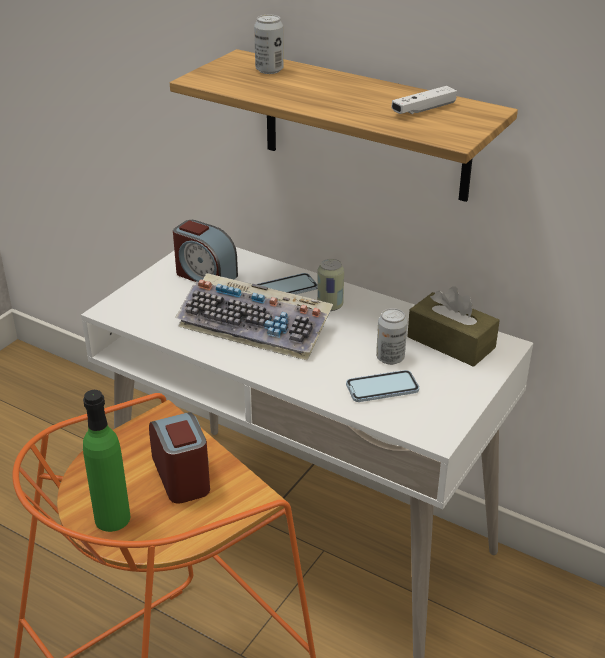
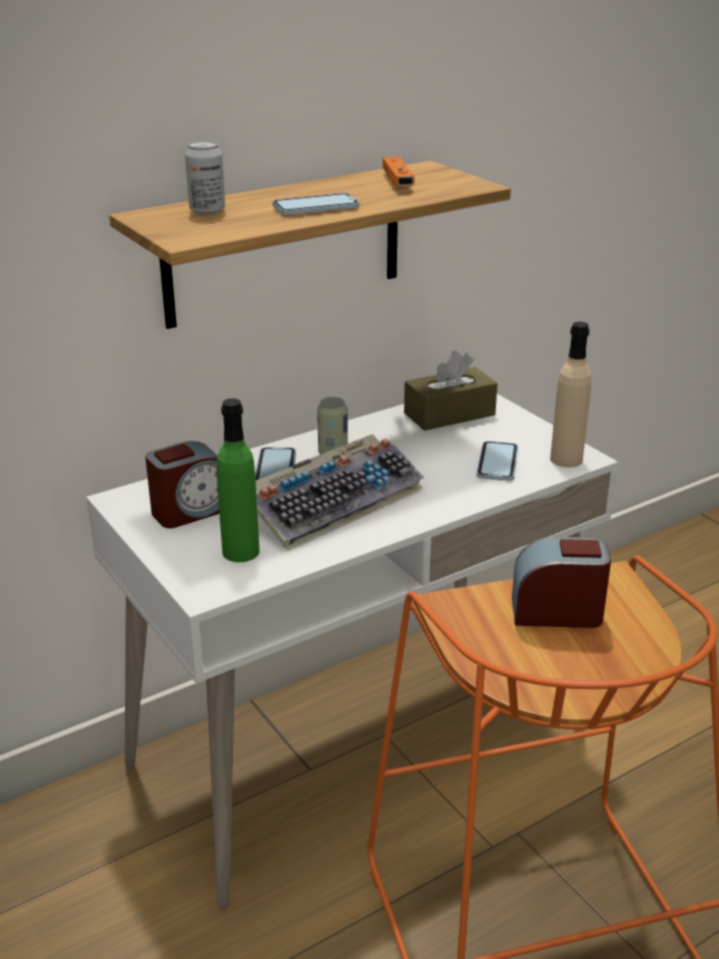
camera: 65 degrees left, 5 degrees down
green bottle [83,390,130,532] -> green bottle moved to [216,398,260,562]
can [376,308,407,365] -> none
white game controller [391,86,457,114] -> orange game controller [383,157,415,187]
none -> phone [272,193,359,215]
none -> beige bottle [550,322,591,468]

